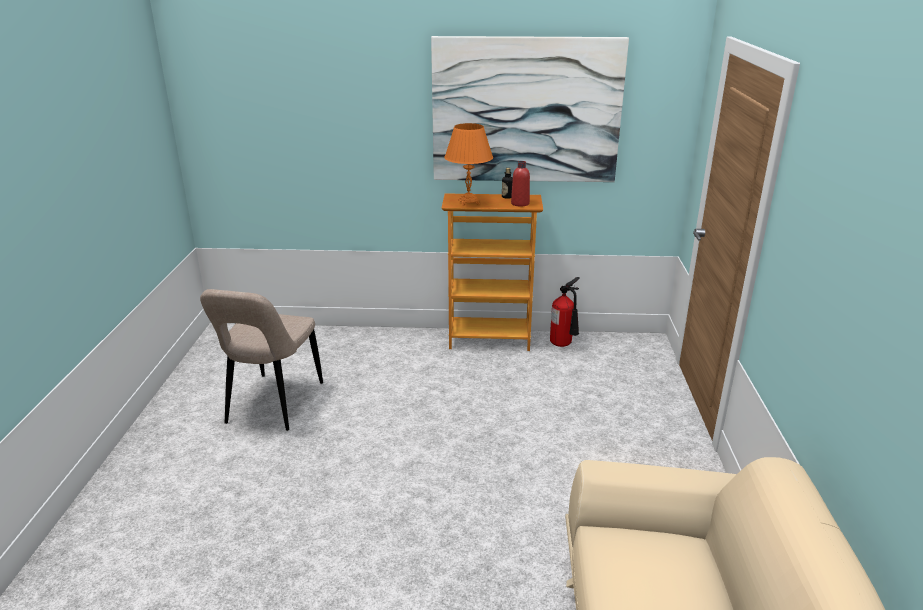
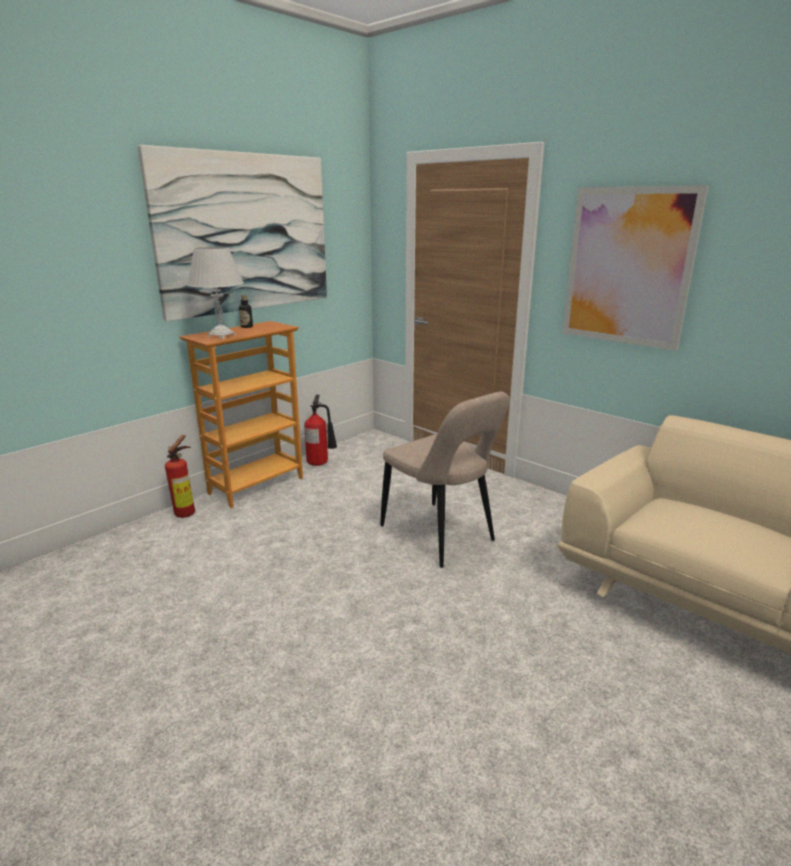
camera: 50 degrees left, 5 degrees down
beige chair [200,289,323,431] -> beige chair moved to [380,391,510,568]
orange table lamp [444,123,493,206] -> white table lamp [187,247,244,339]
red bottle [511,161,530,207] -> none
none -> fire extinguisher [165,435,195,518]
none -> picture [562,185,709,351]

